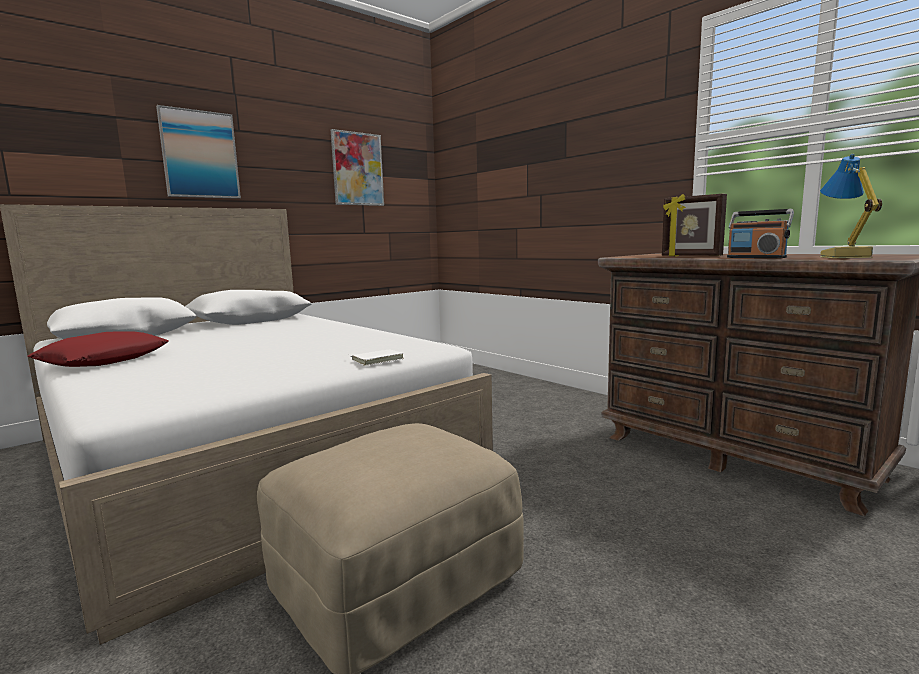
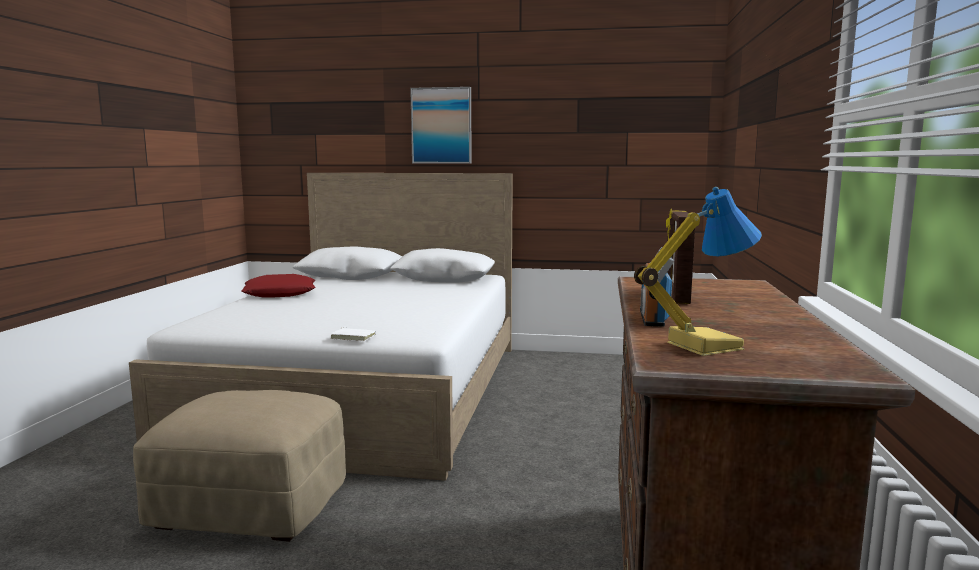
camera: 50 degrees right, 0 degrees up
picture [331,129,384,206] -> none

